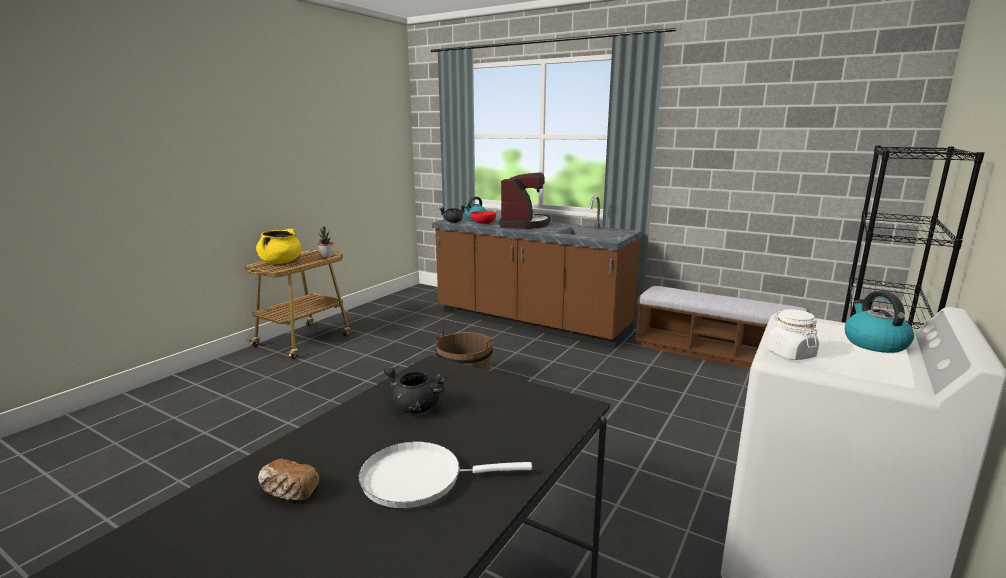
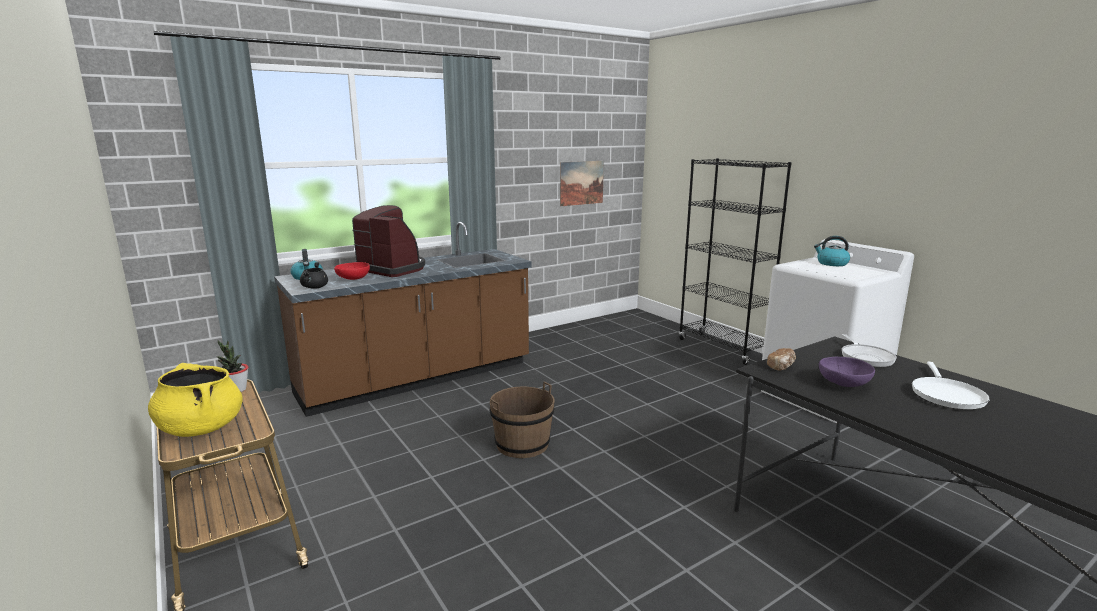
camera: 65 degrees left, 0 degrees up
bread [258,459,319,500] -> bread moved to [767,348,796,370]
black cooking pot [383,367,447,414] -> purple bowl [819,357,875,387]
bench [635,286,810,369] -> none
white jar [767,309,819,360] -> none
none -> picture [560,161,604,206]
none -> frying pan [842,334,897,367]

